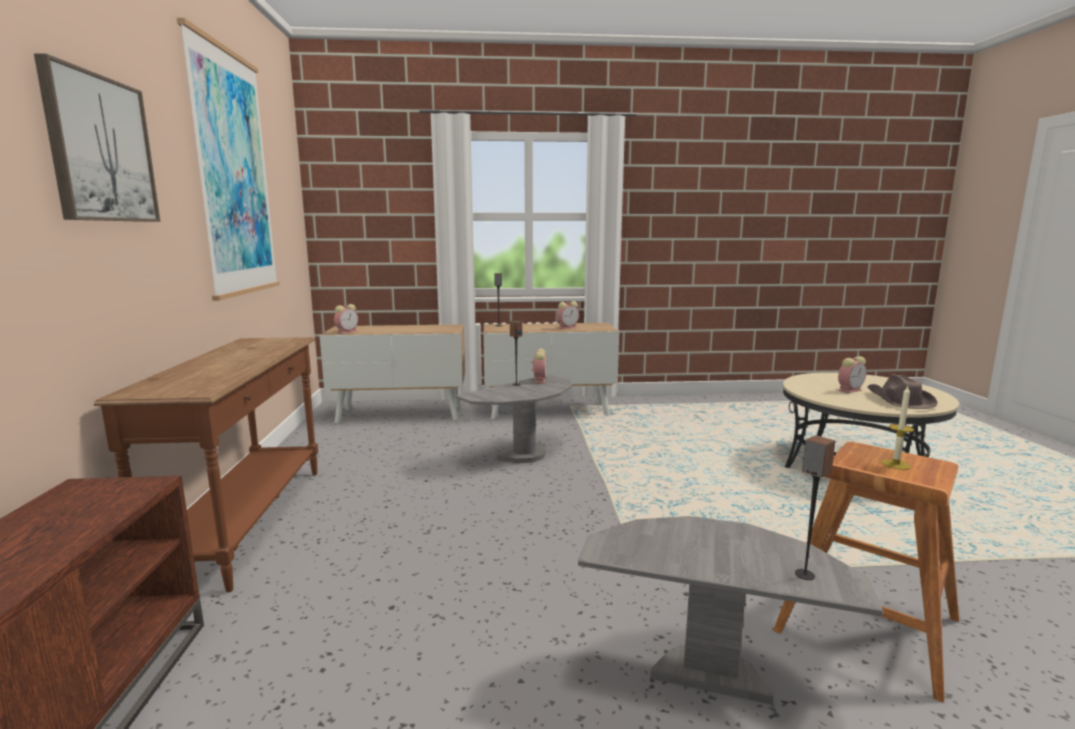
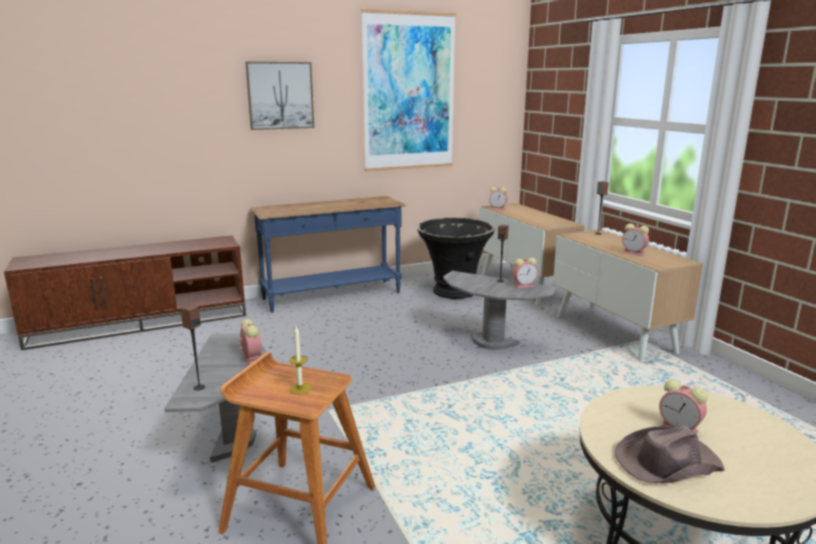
camera: 70 degrees right, 5 degrees up
brown console table [94,337,318,592] -> blue console table [250,196,406,313]
none -> alarm clock [239,319,262,365]
none -> black planter [417,218,495,299]

